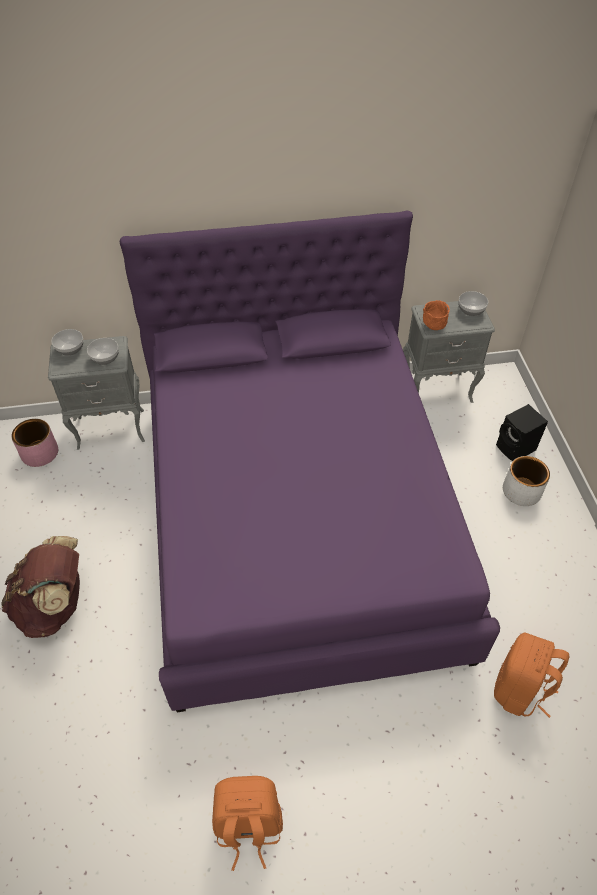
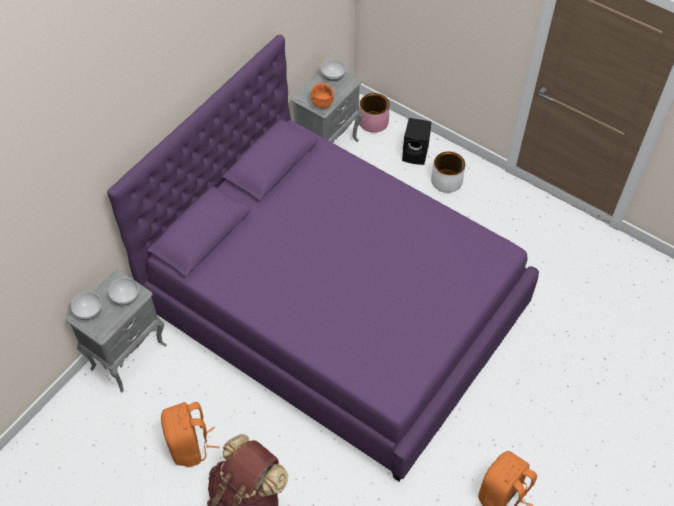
camera: 45 degrees left, 5 degrees up
pink planter [11,419,58,467] -> pink planter moved to [359,93,390,133]
orange backpack [494,632,569,718] -> orange backpack moved to [161,402,219,467]

